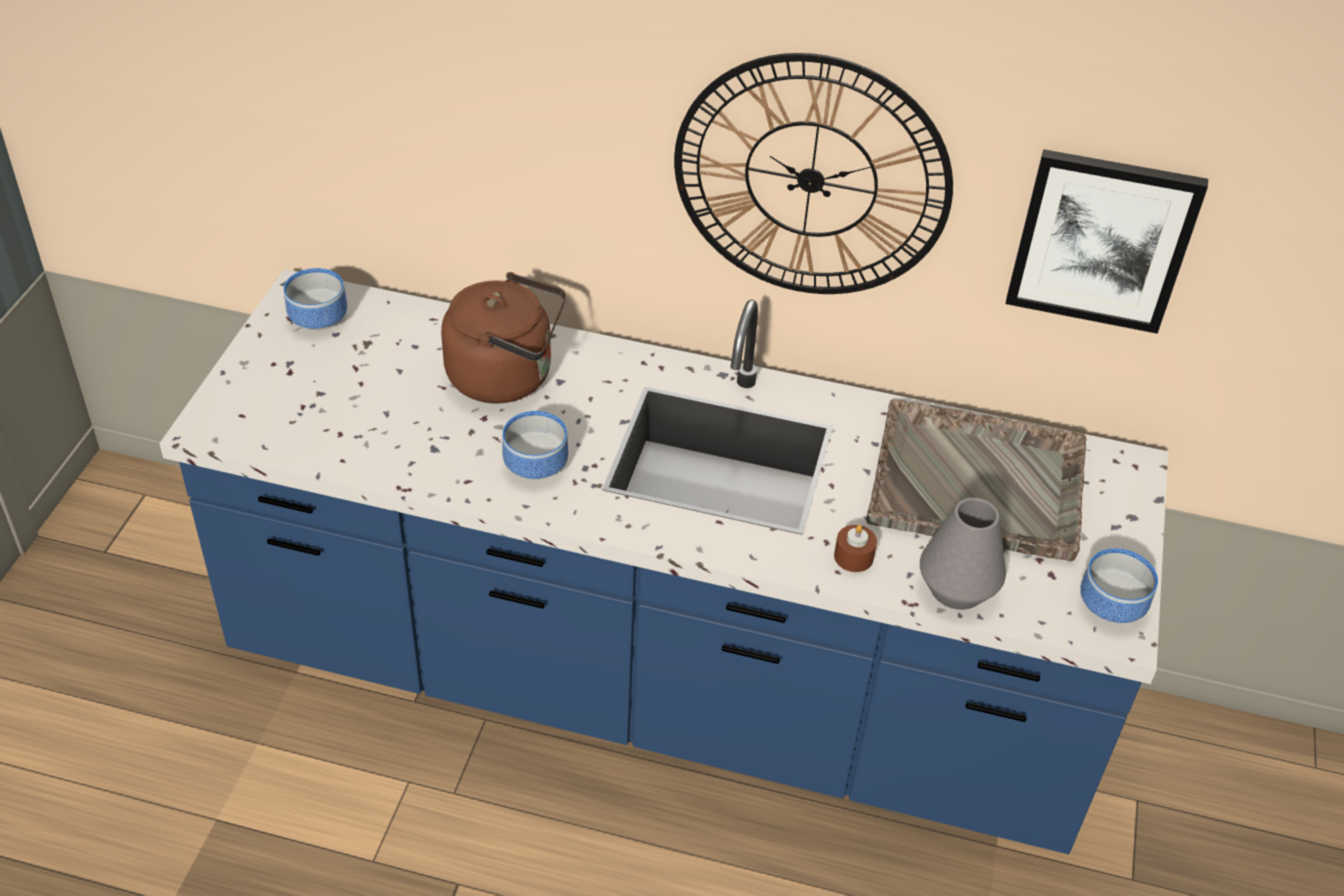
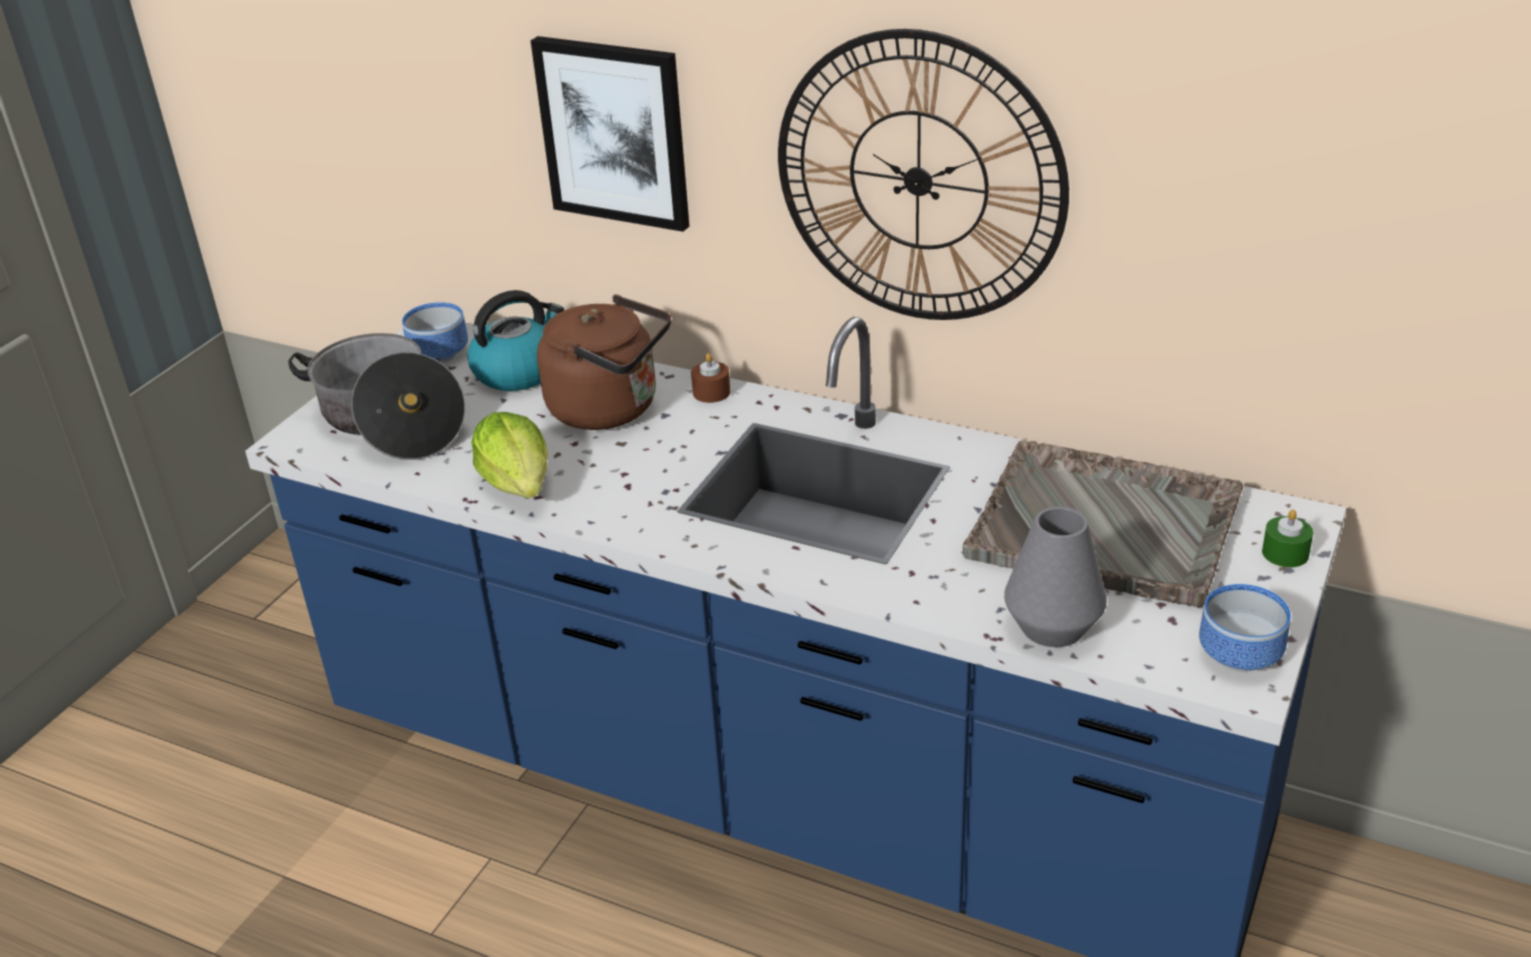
camera: 15 degrees right, 10 degrees down
bowl [502,411,568,479] -> none
brown candle [834,524,877,572] -> brown candle moved to [691,353,730,403]
picture [1006,149,1208,334] -> picture moved to [531,36,689,232]
none -> cooking pot [288,333,465,460]
none -> kettle [467,290,564,391]
none -> lettuce [471,412,548,498]
none -> green candle [1262,509,1313,567]

